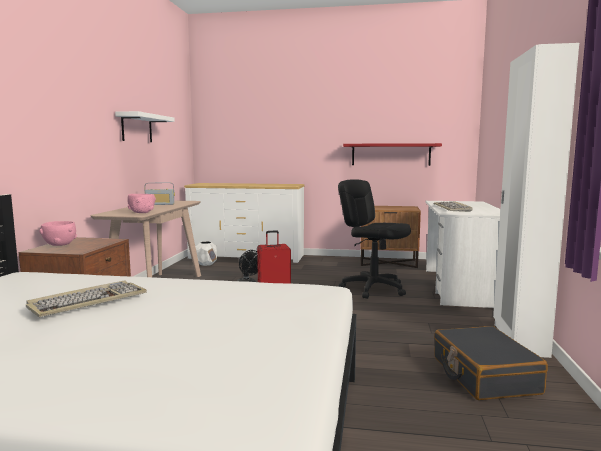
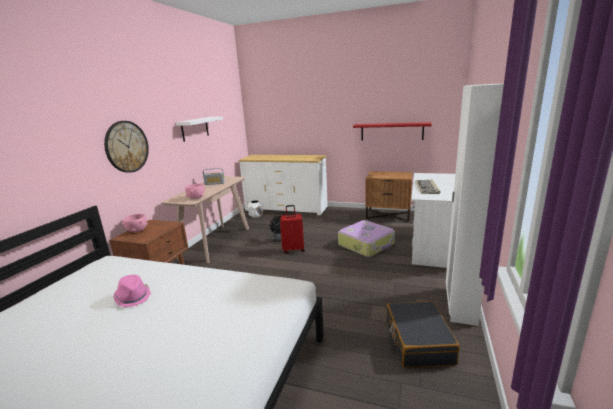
camera: 10 degrees right, 10 degrees up
keyboard [26,281,147,317] -> pink hat [114,275,151,307]
black office chair [338,179,411,299] -> suitcase [338,220,395,257]
none -> wall clock [104,121,149,173]

